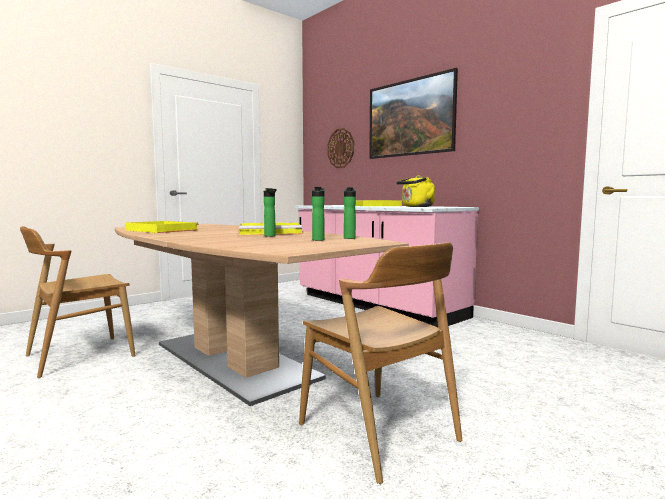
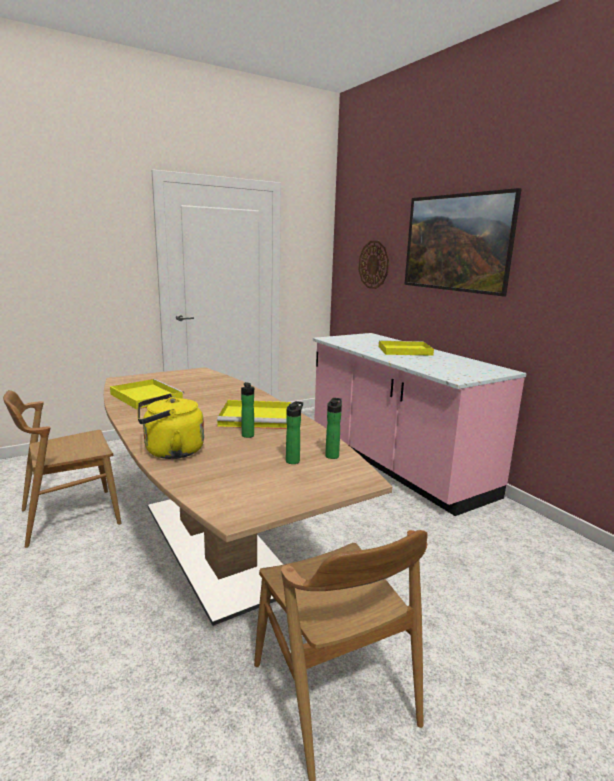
camera: 10 degrees right, 10 degrees up
yellow kettle [396,175,435,207] -> yellow kettle moved to [138,393,204,459]

